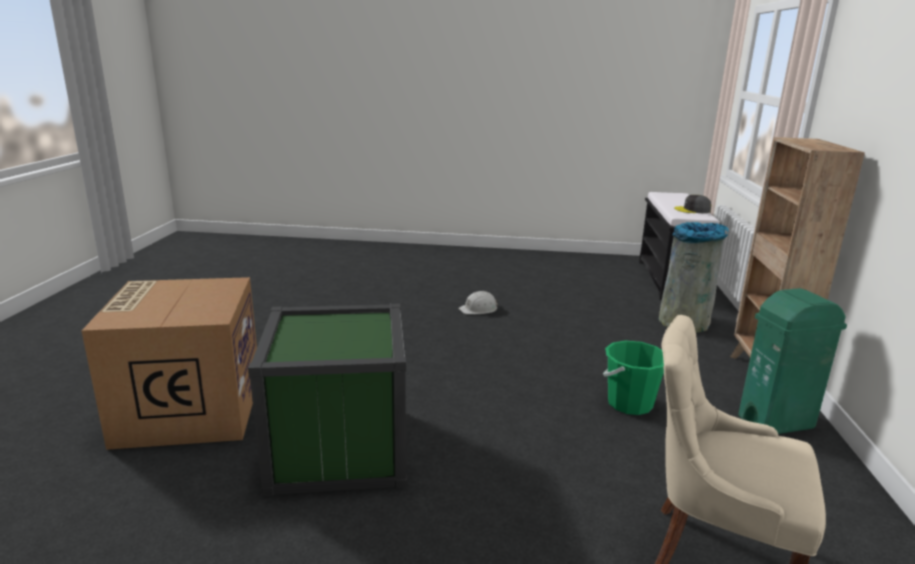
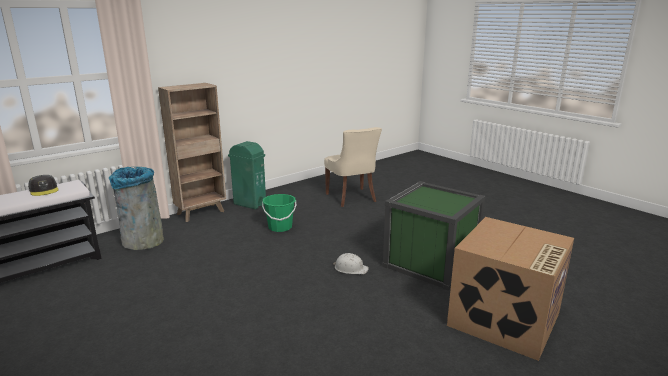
camera: 135 degrees left, 0 degrees up
white hard hat [459,291,498,314] -> white hard hat moved to [333,253,369,274]

